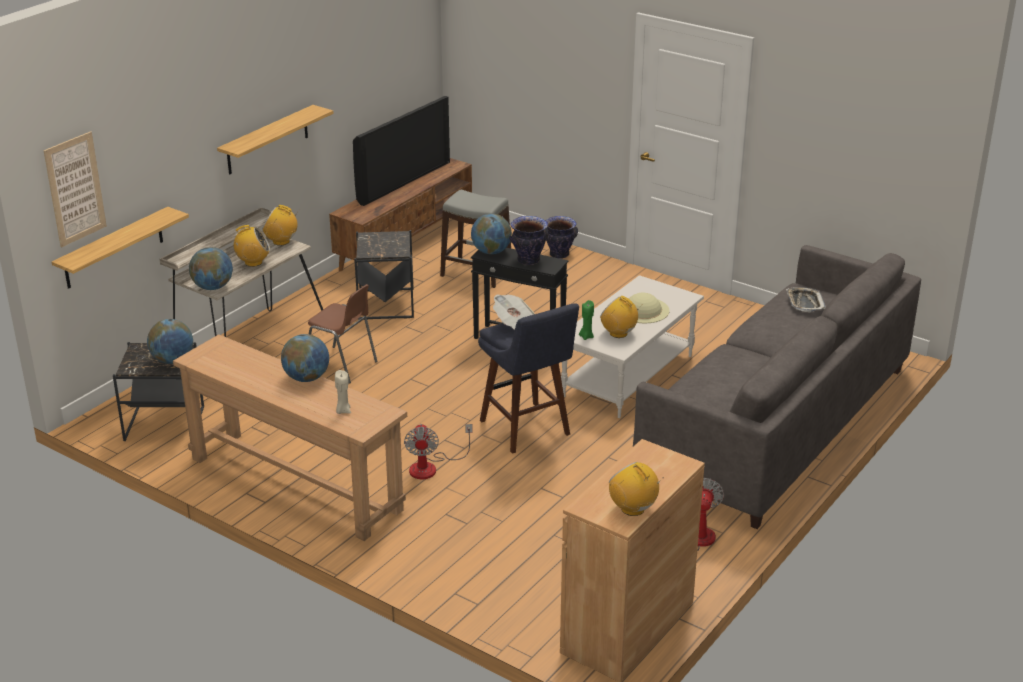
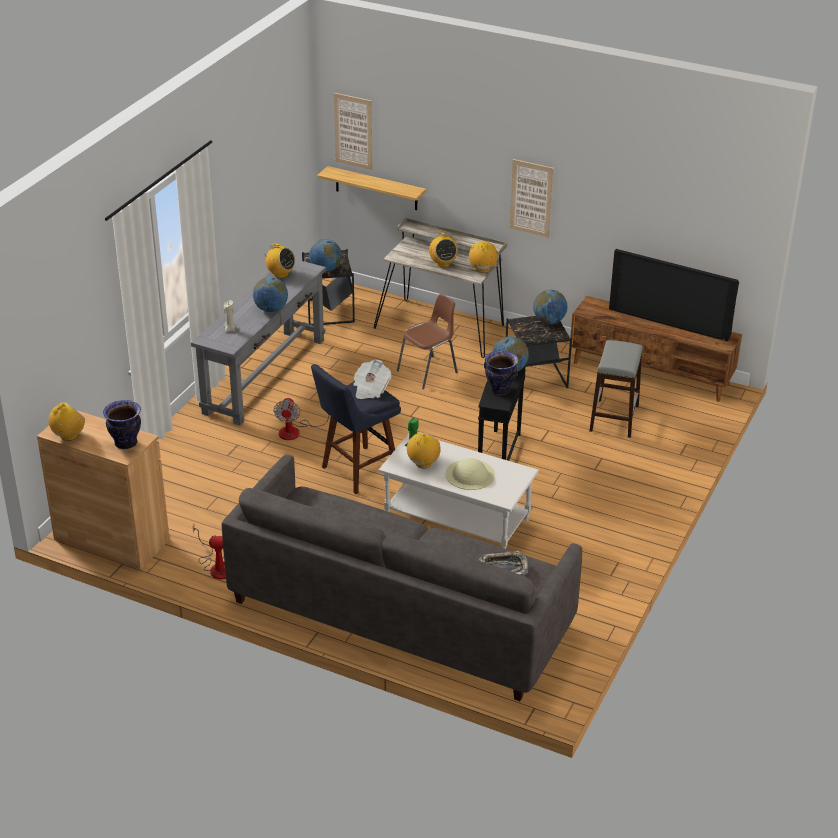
camera: 80 degrees right, 5 degrees up
brown console table [173,334,407,541] -> grey console table [191,259,326,426]
globe [189,247,233,290] -> globe moved to [533,290,568,324]
shelf [217,105,333,174] -> picture [509,159,554,238]
brown chair [308,284,378,383] -> brown chair turned 150 degrees counterclockwise [397,294,457,389]
fan [404,424,473,479] -> fan turned 75 degrees counterclockwise [273,397,329,440]
vase [545,216,578,259] -> vase moved to [103,400,141,449]
none -> radio [264,243,295,278]

